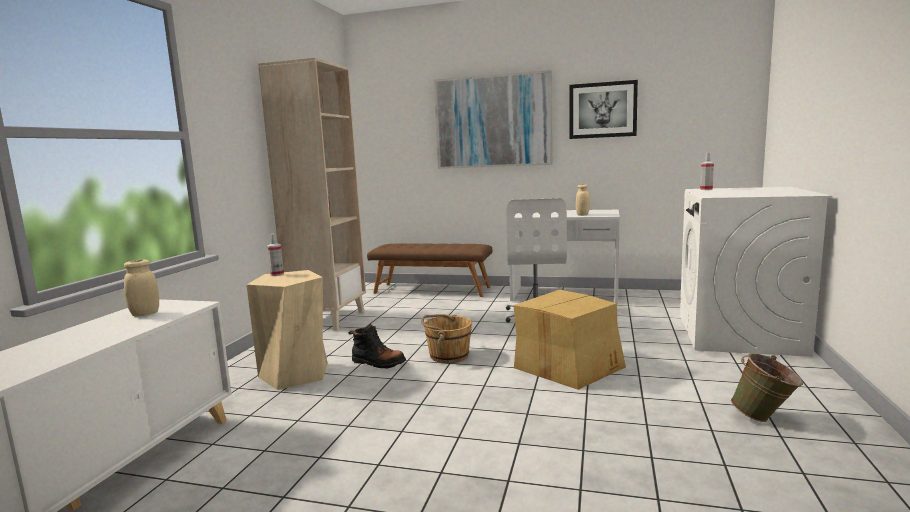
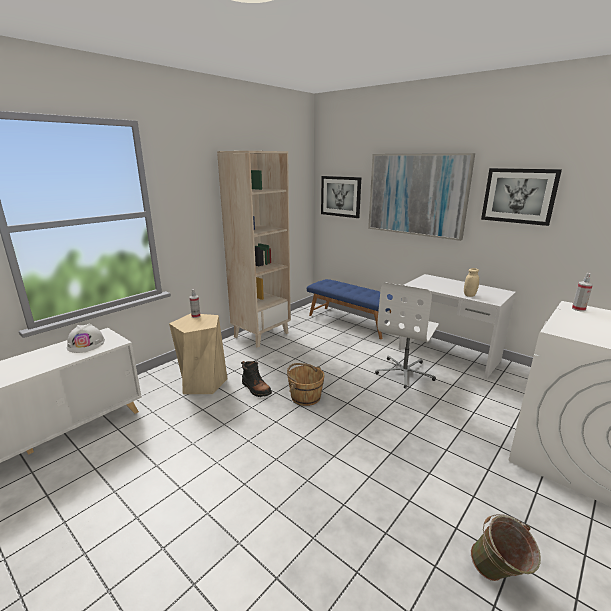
camera: 25 degrees right, 10 degrees up
beige jar [124,259,159,316] -> white hard hat [67,324,105,353]
brown bench [367,243,492,297] -> blue bench [307,279,393,339]
cardboard box [513,289,626,390] -> none
none -> picture [321,176,361,218]

